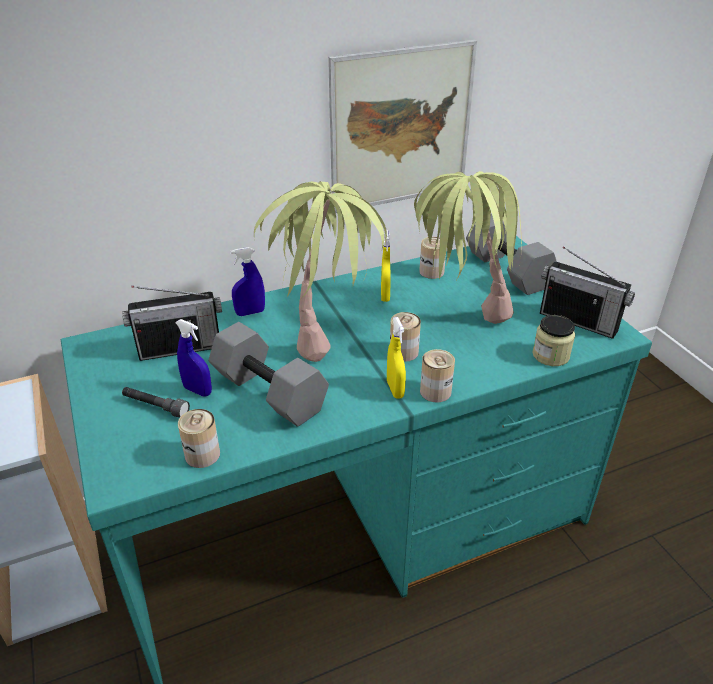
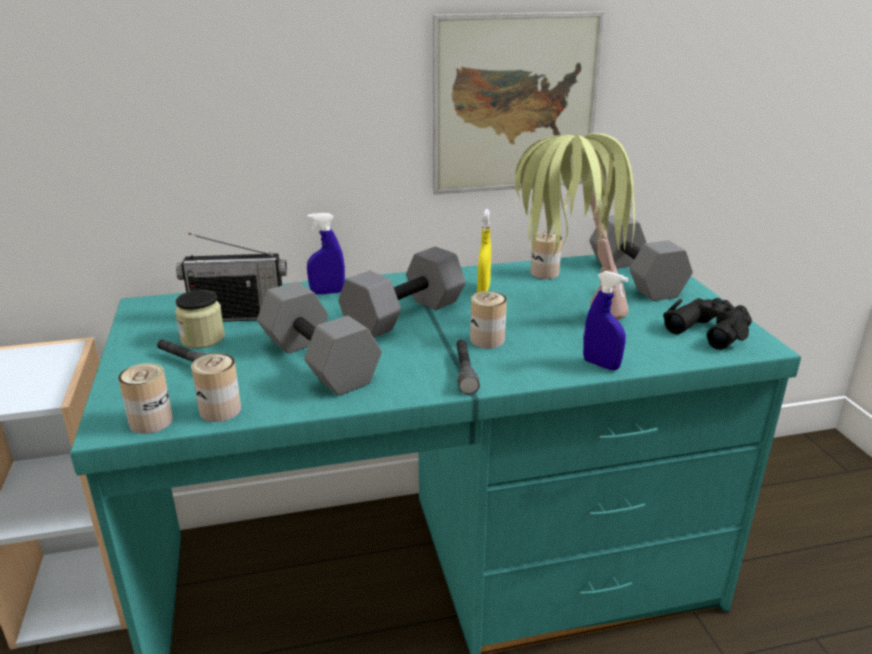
camera: 10 degrees right, 10 degrees down
blue spray bottle [175,319,212,397] -> blue spray bottle moved to [583,271,628,370]
potted plant [254,181,387,362] -> grey dumbbell [338,247,465,338]
yellow spray bottle [387,317,406,399] -> grey flashlight [456,340,480,395]
can [420,349,455,403] -> can moved to [118,363,173,434]
jar [533,315,575,366] -> jar moved to [175,290,225,348]
radio [540,246,635,339] -> black binoculars [663,298,752,350]

